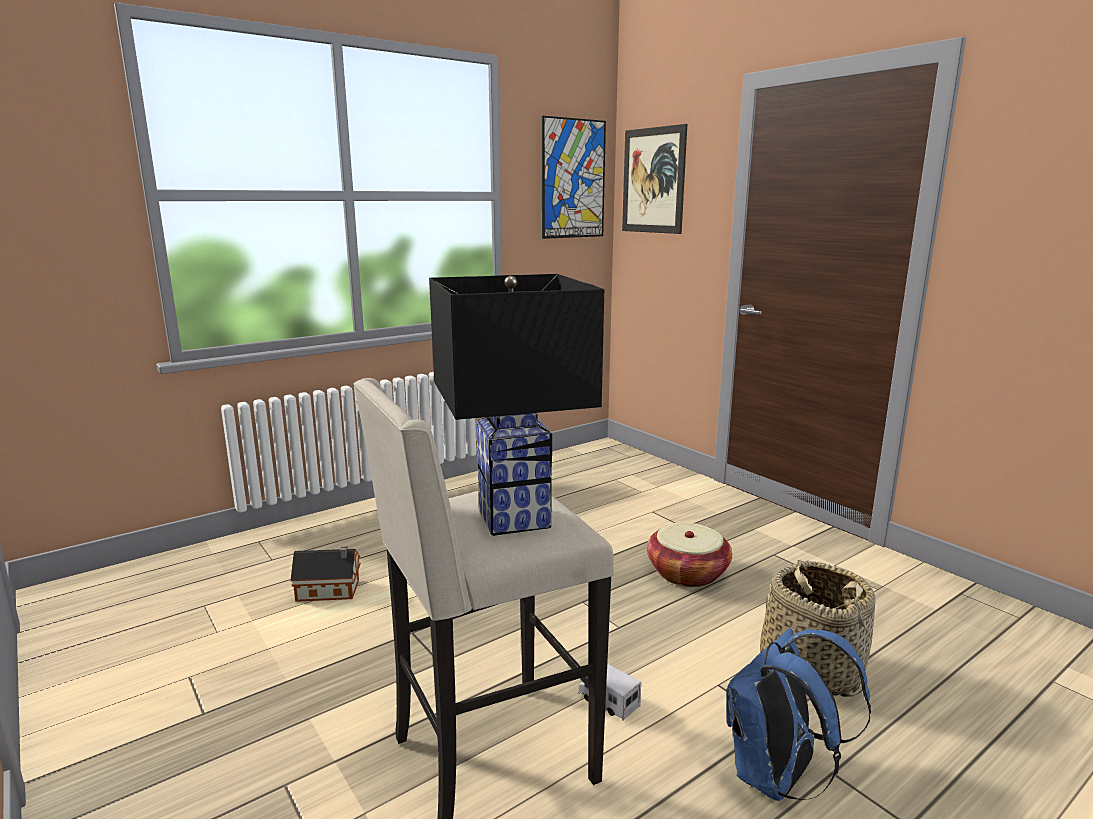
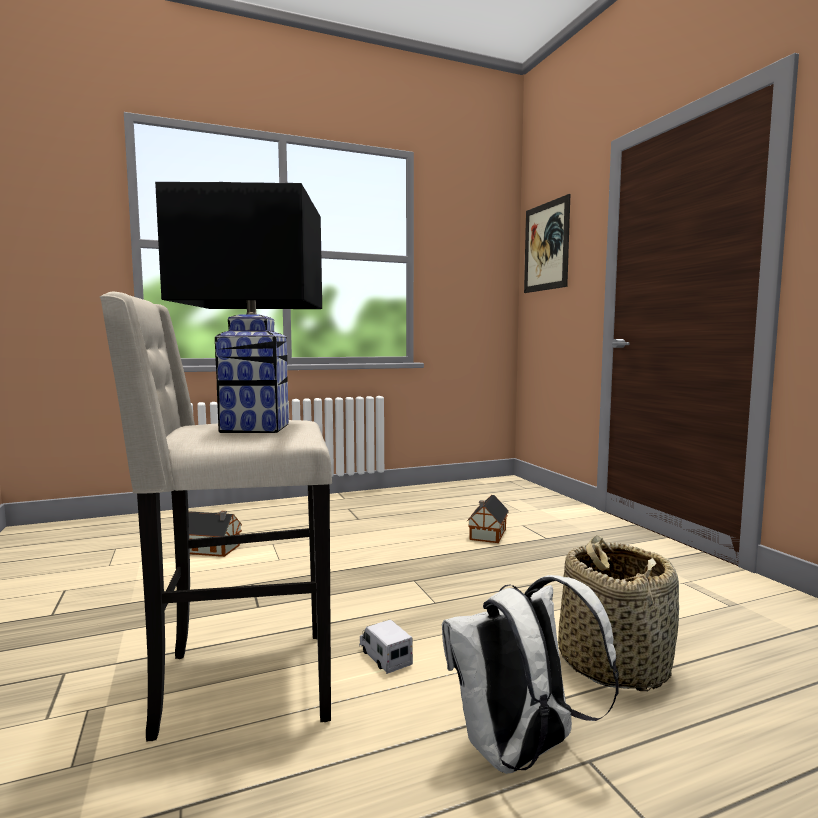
camera: 15 degrees right, 10 degrees down
picture [542,116,606,239] -> none
basket [647,522,732,587] -> none
blue backpack [726,628,871,801] -> white backpack [442,575,619,774]
none -> toy house [467,495,509,543]

